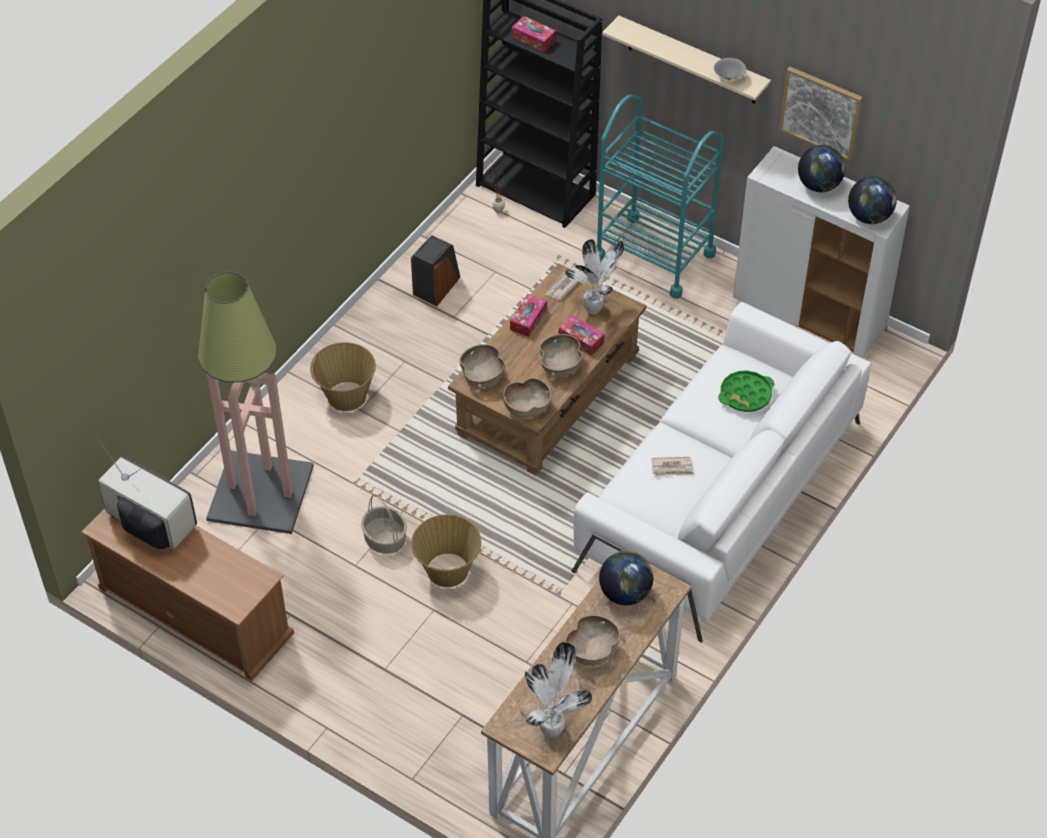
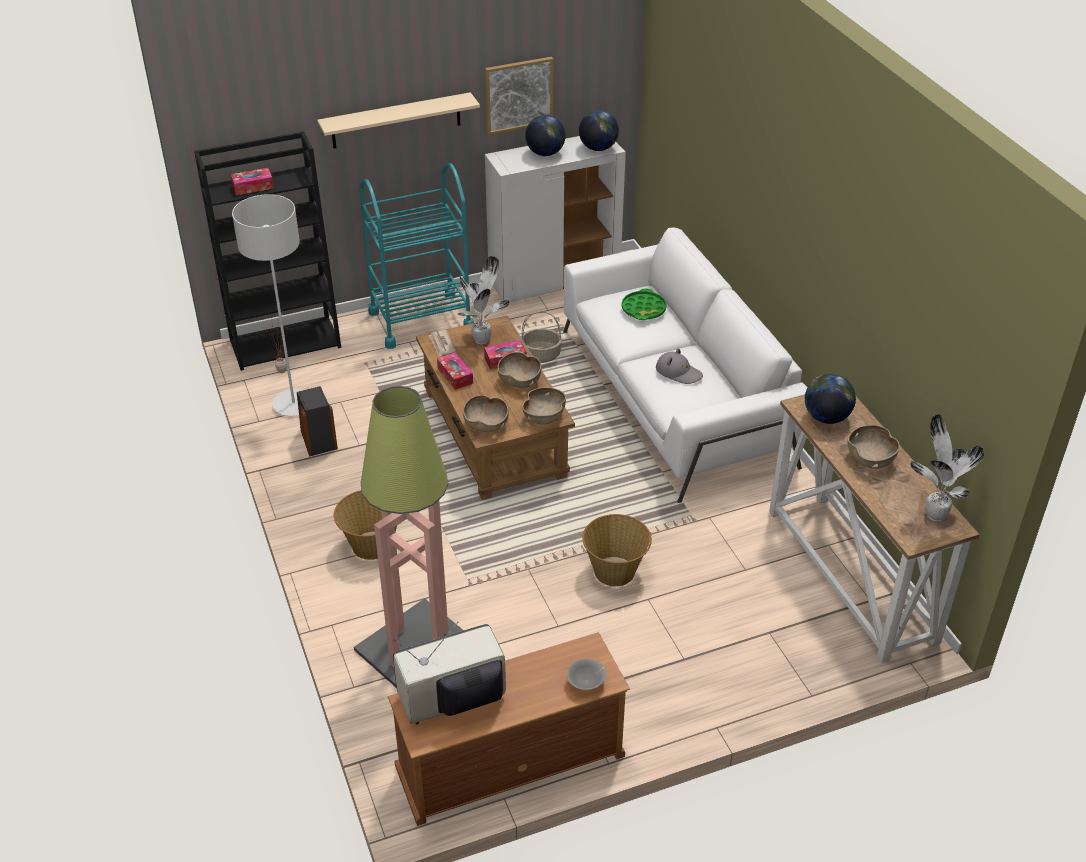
camera: 55 degrees left, 10 degrees down
basket [361,494,407,554] -> basket moved to [521,312,562,363]
newspaper [651,457,694,477] -> grey hat [656,348,703,384]
grey bowl [714,58,747,80] -> grey bowl moved to [567,659,607,690]
none -> grey floor lamp [232,194,303,416]

